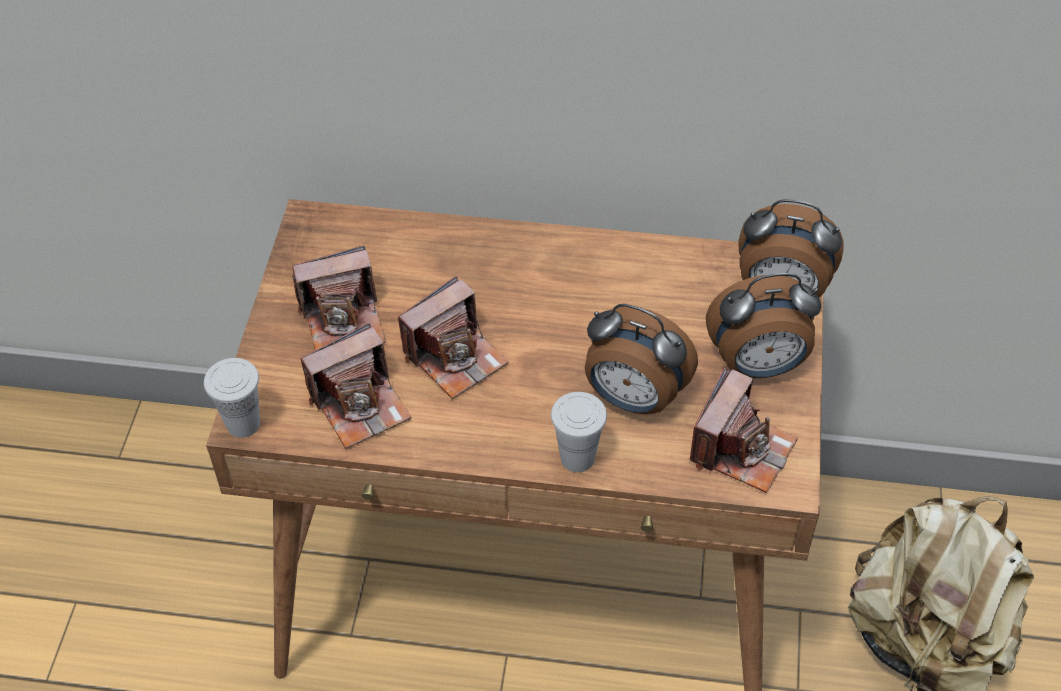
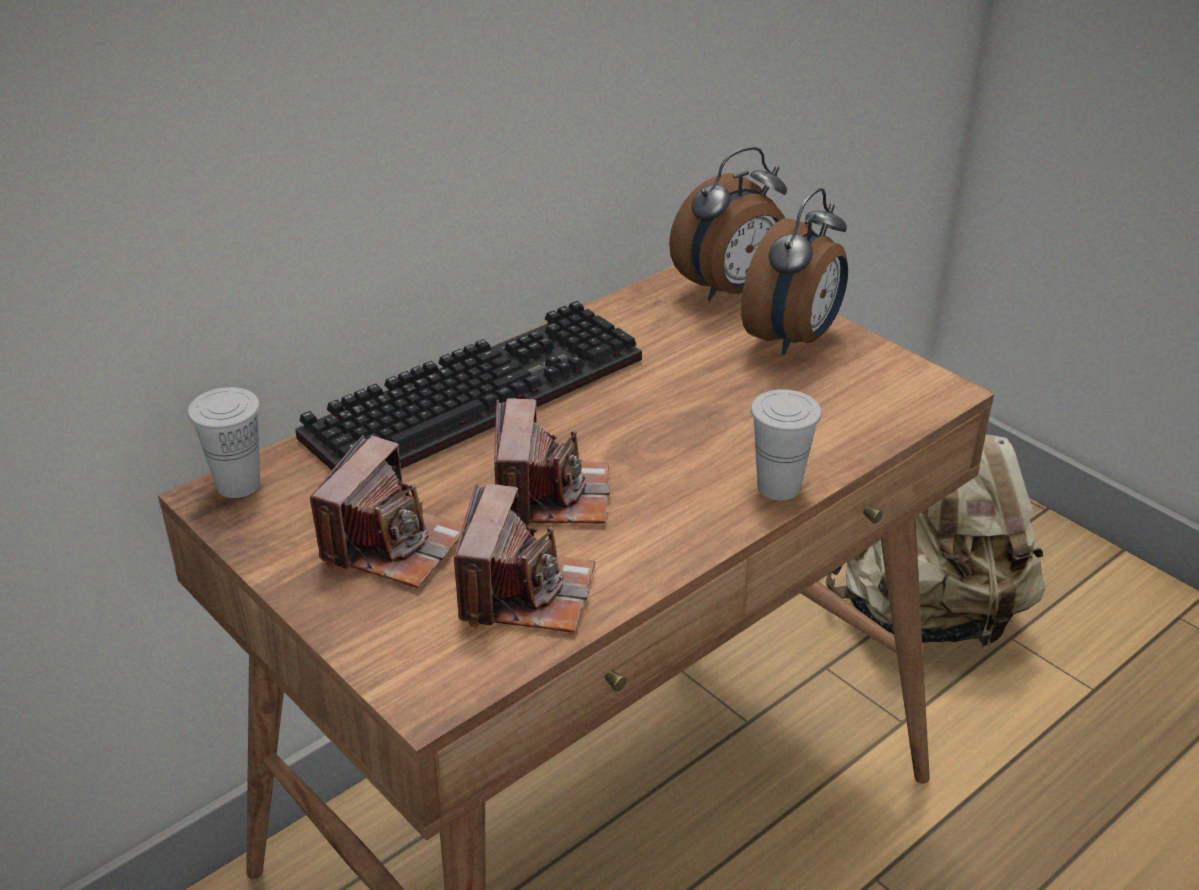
camera: 50 degrees left, 15 degrees down
white cup [204,358,260,438] -> white cup moved to [188,387,260,498]
alarm clock [585,304,698,414] -> none
camera [690,368,798,493] -> none
none -> keyboard [295,301,642,470]

